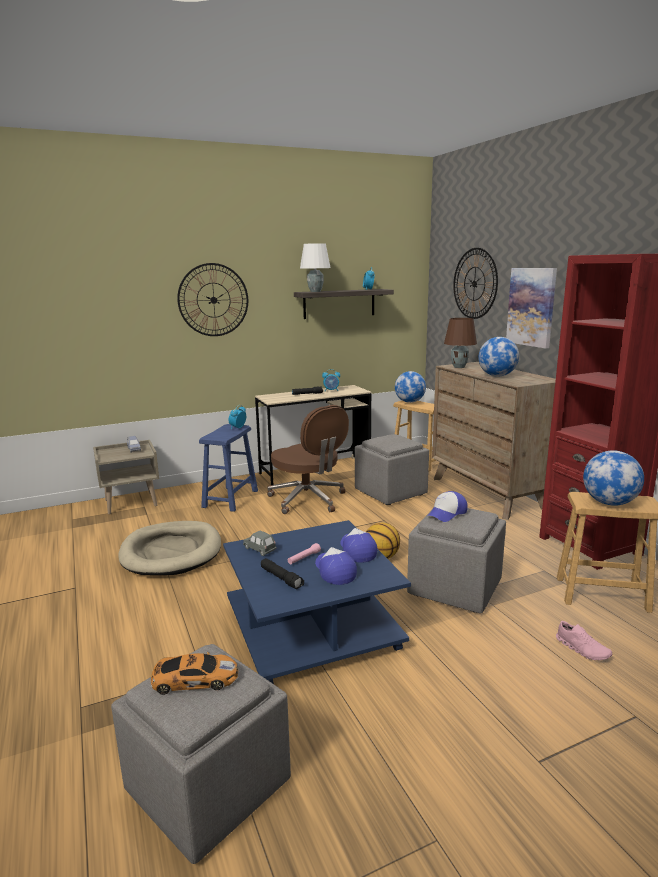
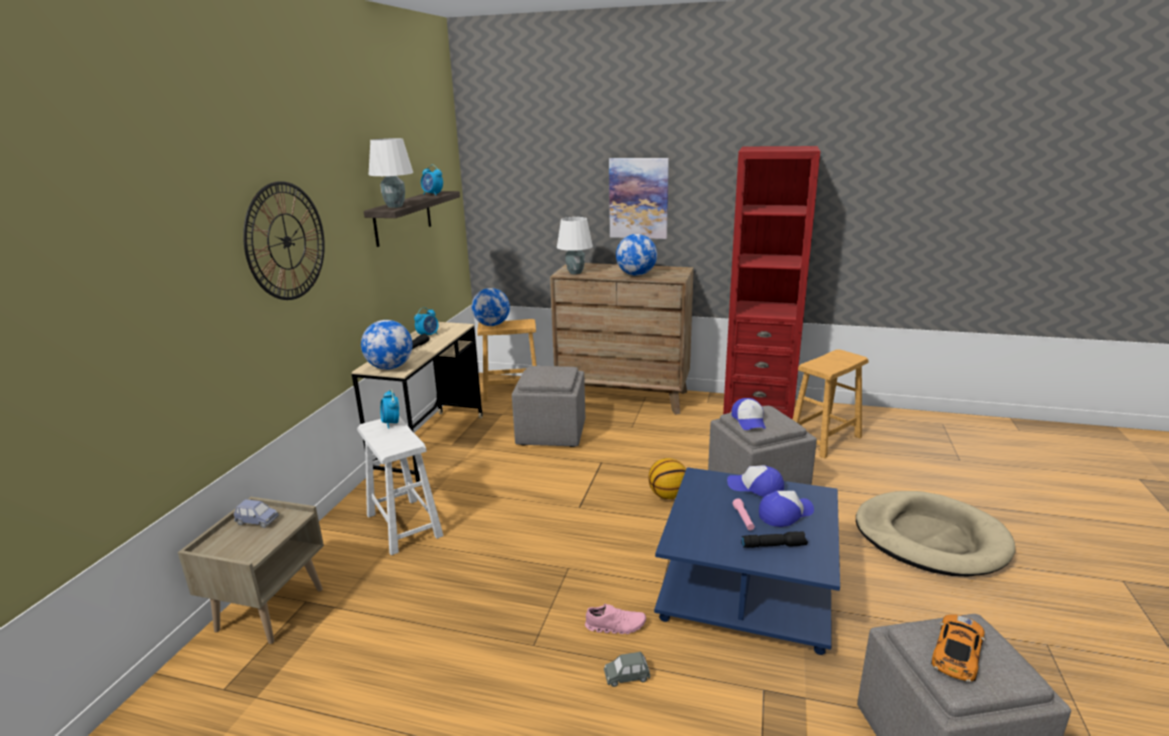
camera: 50 degrees left, 5 degrees up
beige dog bed [118,521,221,575] -> beige dog bed moved to [856,491,1016,577]
blue stool [199,424,258,512] -> white stool [357,416,444,555]
grey toy car [243,531,277,556] -> grey toy car moved to [604,652,651,687]
brown office chair [267,405,349,514] -> none
cap [315,547,357,585] -> cap turned 135 degrees clockwise [759,491,814,527]
brown table lamp [444,318,477,368] -> white table lamp [557,217,593,275]
wall clock [453,248,498,319] -> none
pink shoe [556,621,612,660] -> pink shoe moved to [585,604,646,634]
globe [583,450,644,506] -> globe moved to [361,320,412,370]

